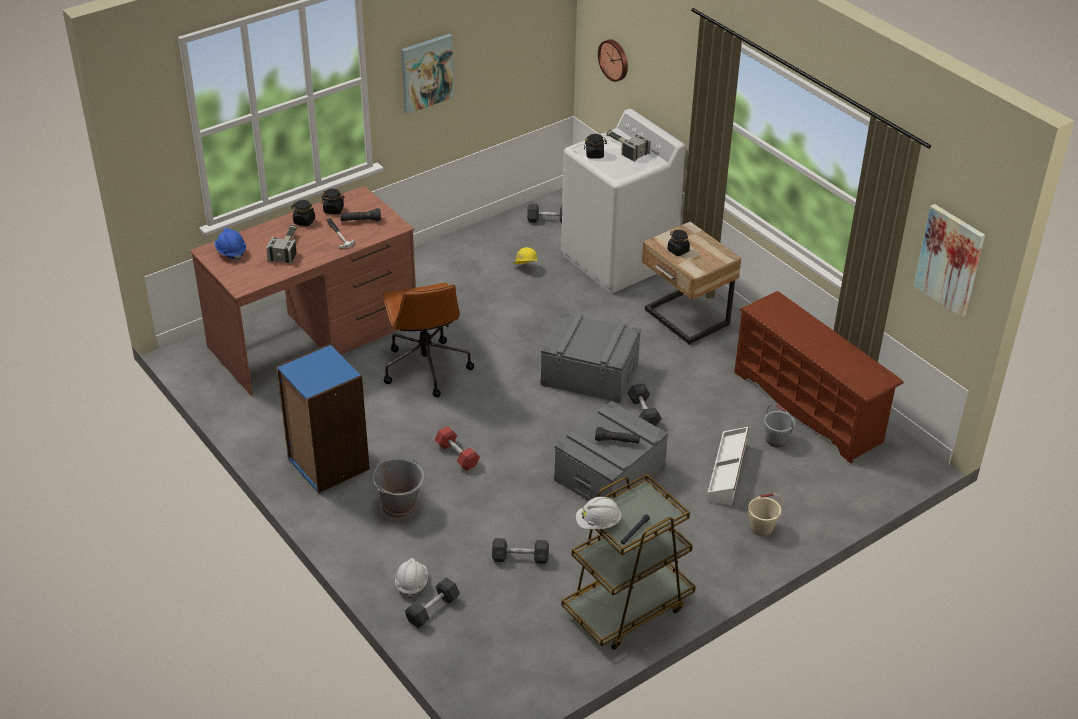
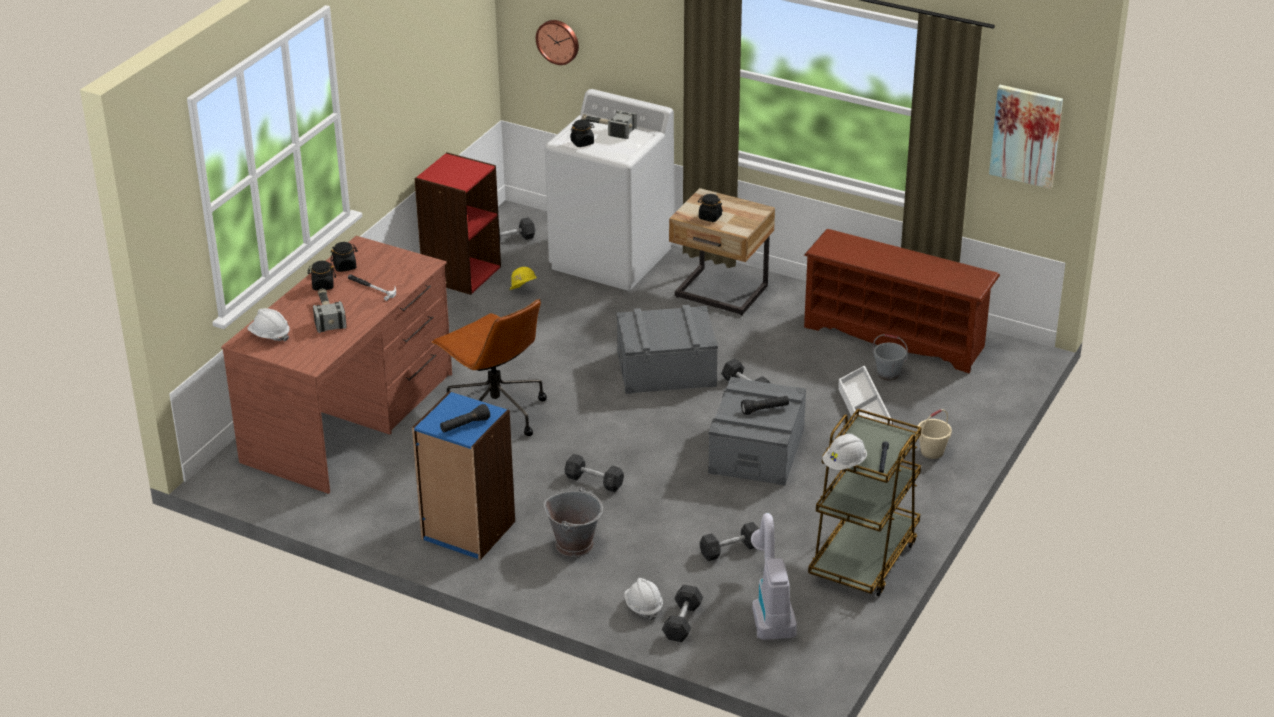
camera: 25 degrees left, 5 degrees down
blue hard hat [214,228,246,261] -> white hard hat [248,308,290,341]
black flashlight [340,208,381,221] -> black flashlight moved to [440,404,490,432]
picture [401,34,454,114] -> none
red dumbbell [434,426,480,471] -> grey dumbbell [565,454,624,492]
none -> red bookcase [414,152,501,295]
none -> vacuum cleaner [751,513,797,640]

